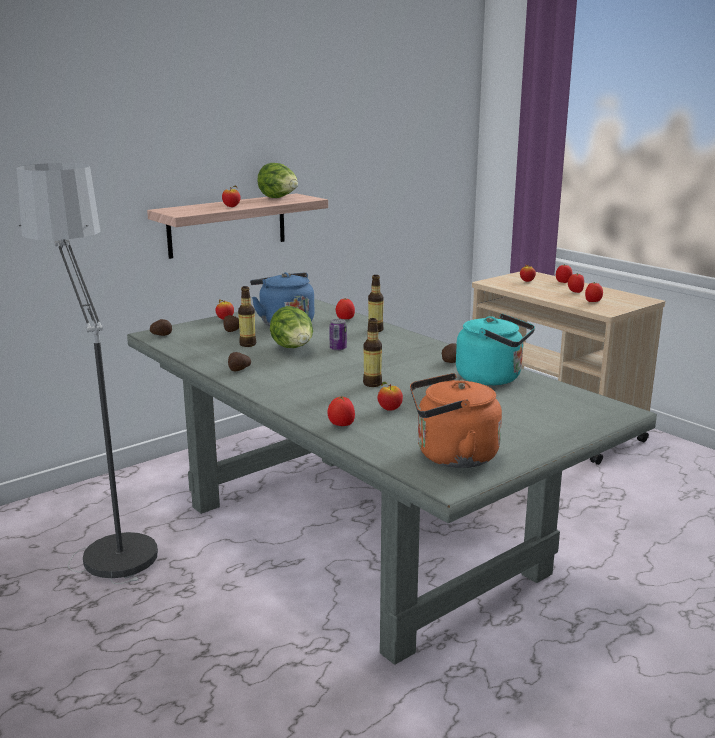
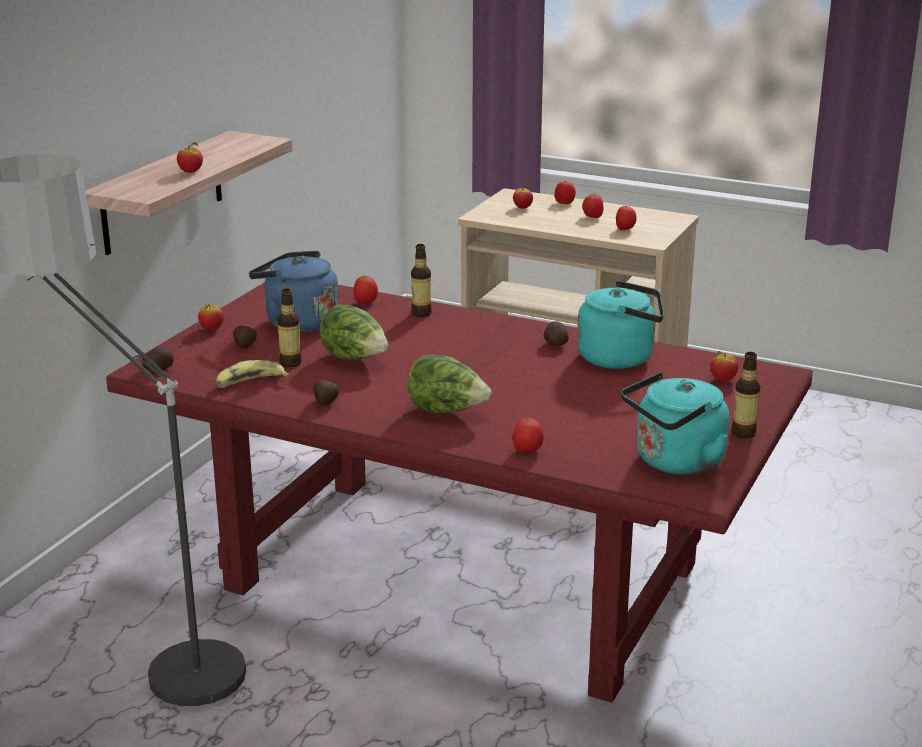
camera: 25 degrees left, 5 degrees up
grey dining table [127,299,657,665] -> red dining table [106,282,813,703]
lettuce [257,163,298,198] -> lettuce moved to [407,354,491,414]
can [329,319,347,351] -> none
bottle [363,318,382,387] -> bottle moved to [731,352,760,438]
apple [377,382,403,411] -> apple moved to [710,351,738,381]
orange kettle [410,373,502,468] -> turquoise kettle [621,372,729,475]
none -> banana [216,360,290,388]

